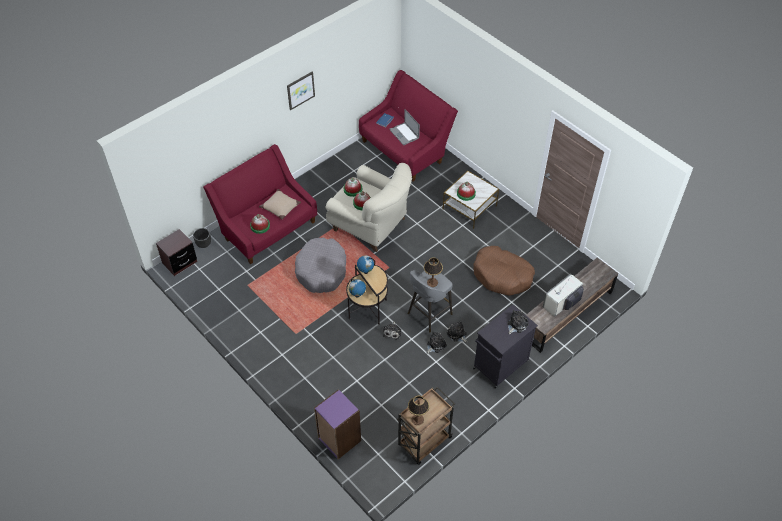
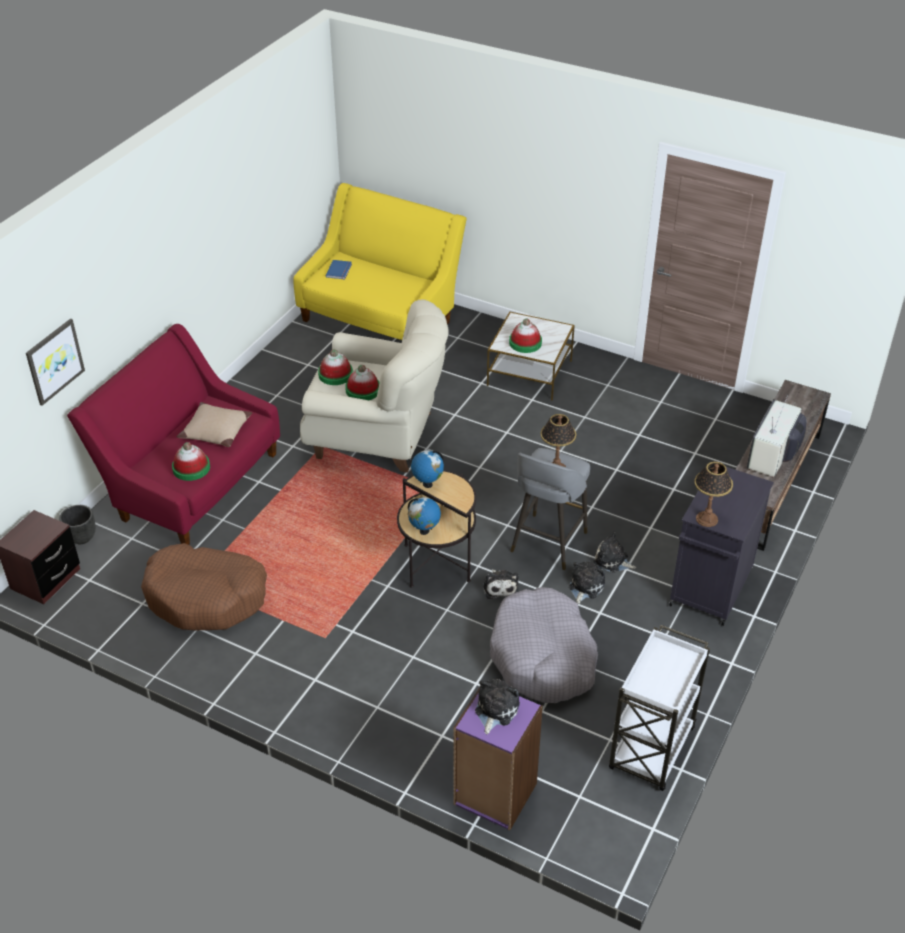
camera: 20 degrees left, 10 degrees down
picture [287,72,315,110] -> picture moved to [26,319,85,406]
grey dog bed [295,237,346,293] -> grey dog bed moved to [490,587,598,703]
red sofa [359,70,458,181] -> yellow sofa [293,183,467,340]
laptop [389,109,420,145] -> none
brown cart [397,387,455,465] -> white cart [609,625,710,791]
table lamp [408,395,429,425] -> table lamp moved to [694,462,733,527]
brown dog bed [474,246,535,296] -> brown dog bed moved to [141,543,267,630]
plush toy [507,310,529,334] -> plush toy moved to [475,679,520,734]

